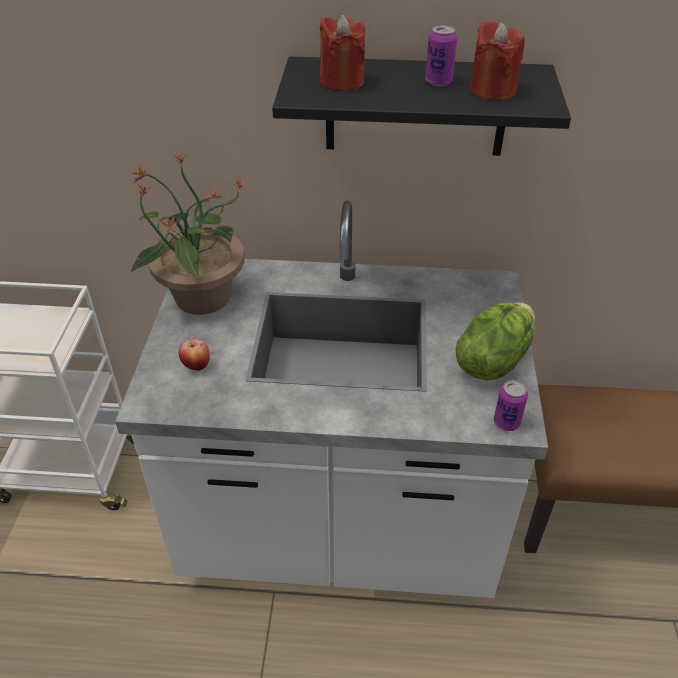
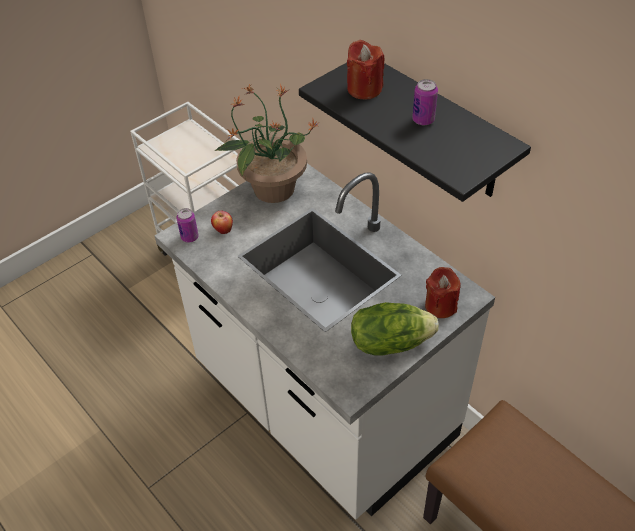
camera: 45 degrees right, 5 degrees up
red candle [470,21,525,101] -> red candle moved to [425,267,460,318]
can [494,380,528,431] -> can moved to [176,208,199,243]

